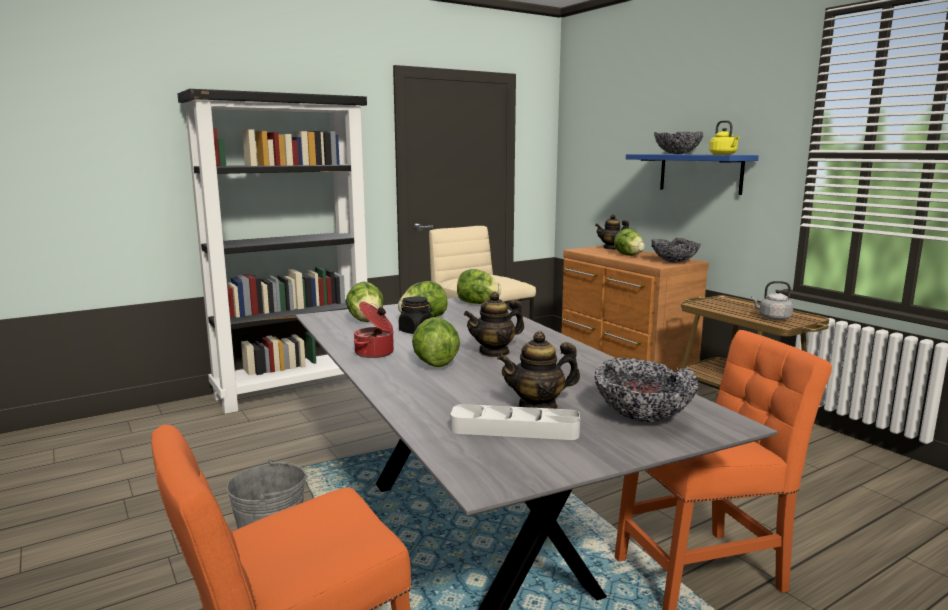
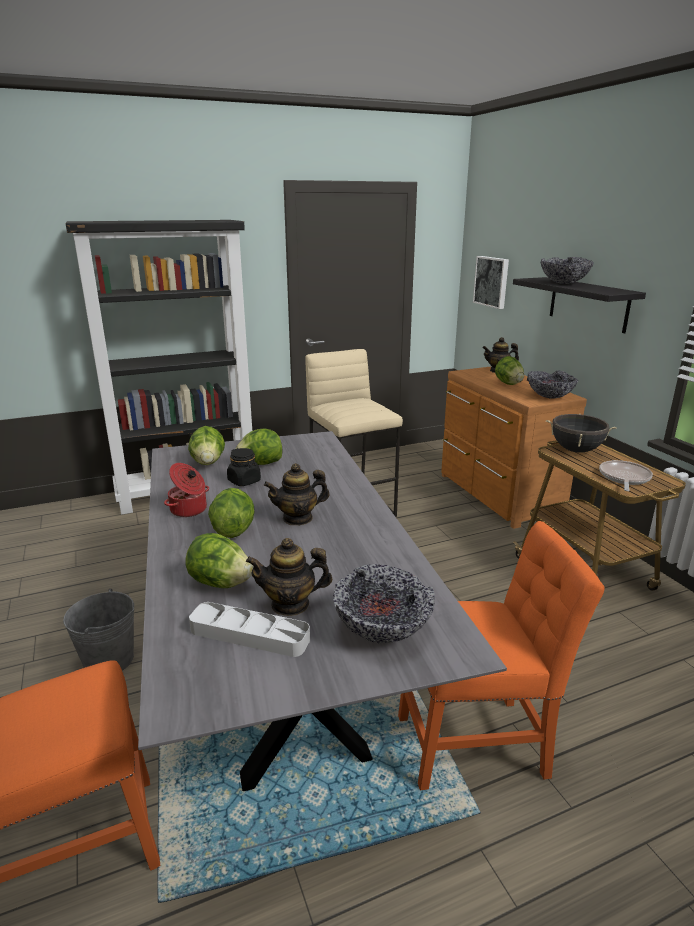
camera: 10 degrees right, 10 degrees up
lettuce [457,269,501,304] -> lettuce moved to [185,533,253,588]
blue shelf [626,154,759,195] -> black shelf [513,277,646,333]
yellow kettle [709,120,740,155] -> none
grey kettle [751,281,794,320] -> frying pan [599,460,653,491]
none -> picture [473,256,509,309]
none -> black cooking pot [546,414,617,453]

